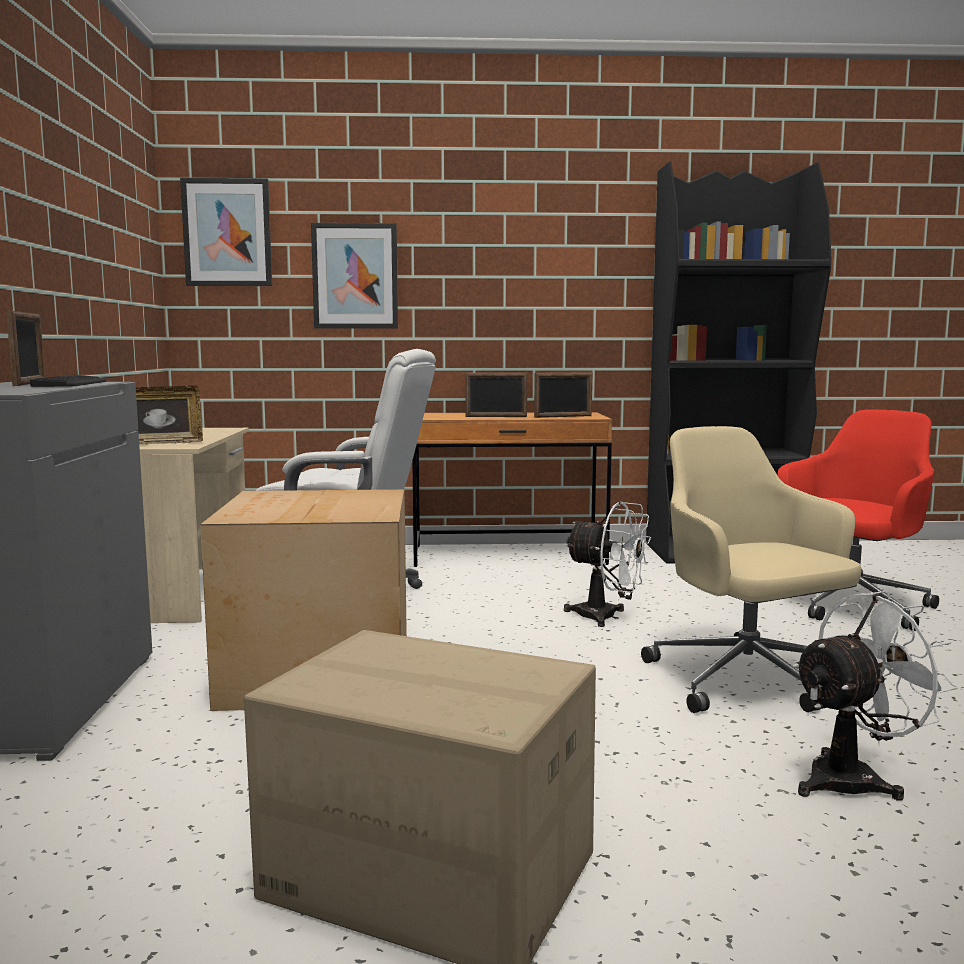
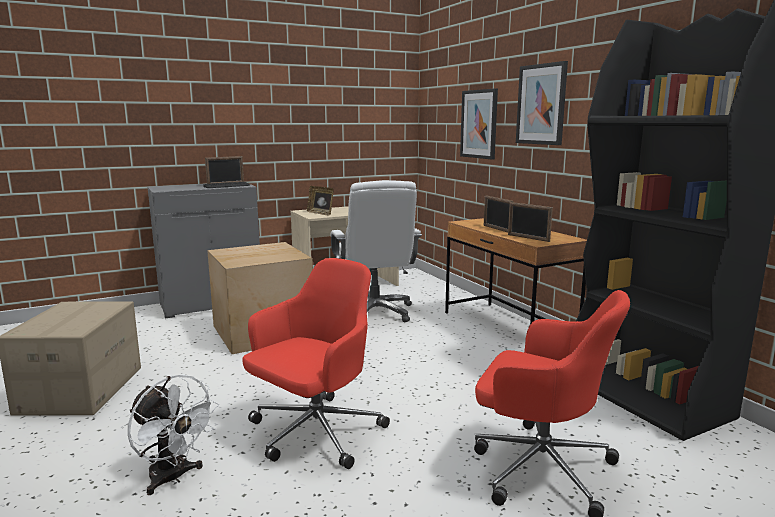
camera: 65 degrees right, 5 degrees up
picture [180,178,272,286] -> picture moved to [516,61,568,145]
white fan [564,501,651,627] -> none
beige office chair [641,426,861,713] -> red office chair [242,258,390,469]

